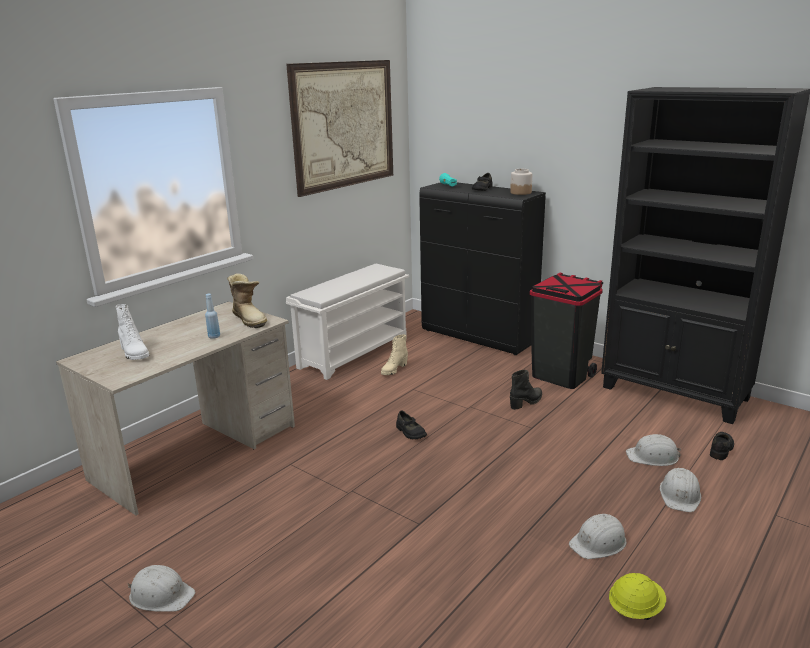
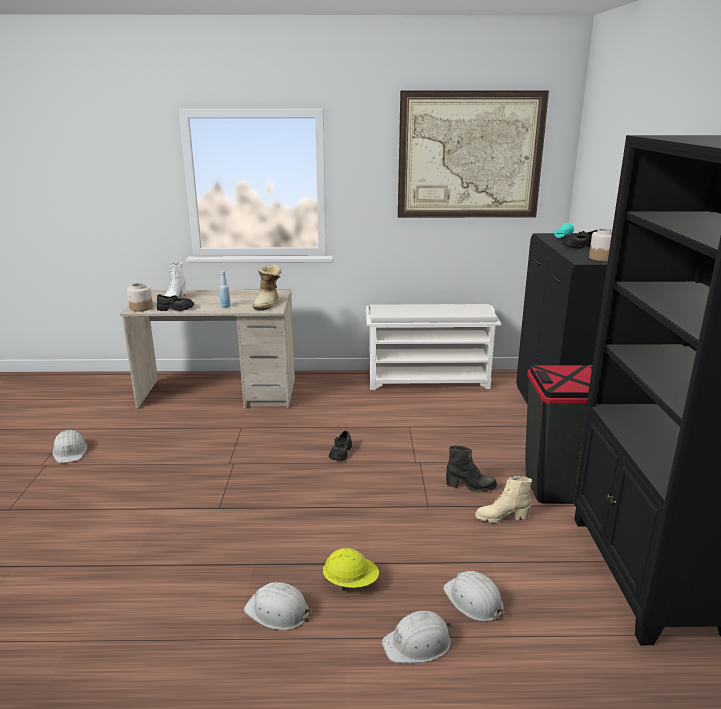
camera: 50 degrees right, 0 degrees up
beige boot [381,334,408,375] -> beige boot moved to [475,476,532,523]
yellow hard hat [609,573,666,620] -> yellow hard hat moved to [323,548,379,591]
black shoe [710,432,734,460] -> black shoe moved to [157,294,194,311]
none -> jar [127,283,153,312]

